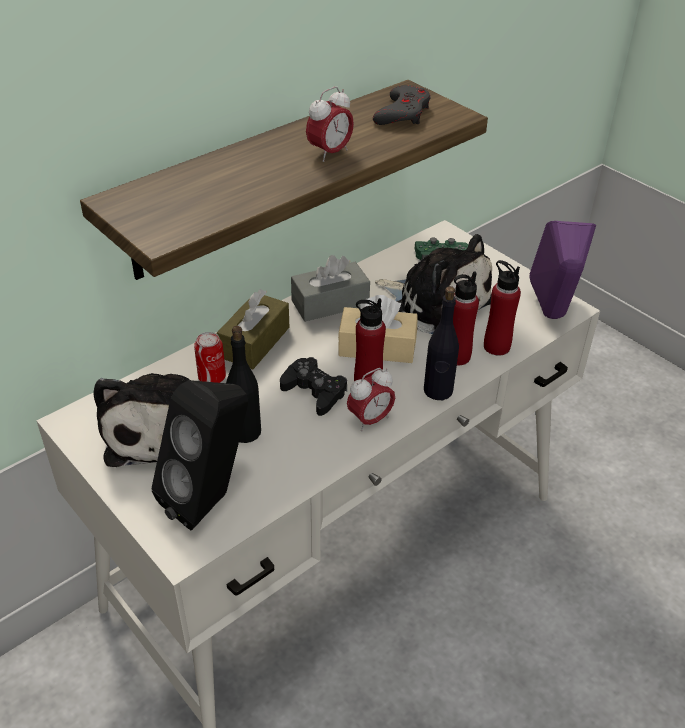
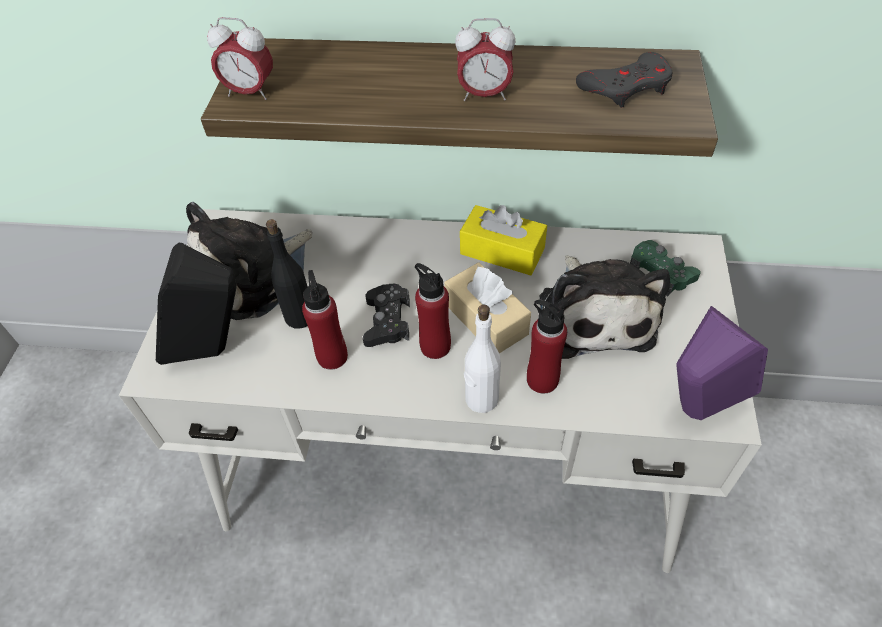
camera: 50 degrees right, 10 degrees up
can [194,332,226,383] -> none
brown tissue box [217,289,289,370] -> none
grey tissue box [291,255,370,322] -> yellow tissue box [460,205,547,275]
alarm clock [347,368,395,432] -> alarm clock moved to [207,17,273,100]
black bottle [424,286,459,400] -> white bottle [464,305,501,413]
red bottle [484,260,521,356] -> red bottle moved to [302,270,348,370]

